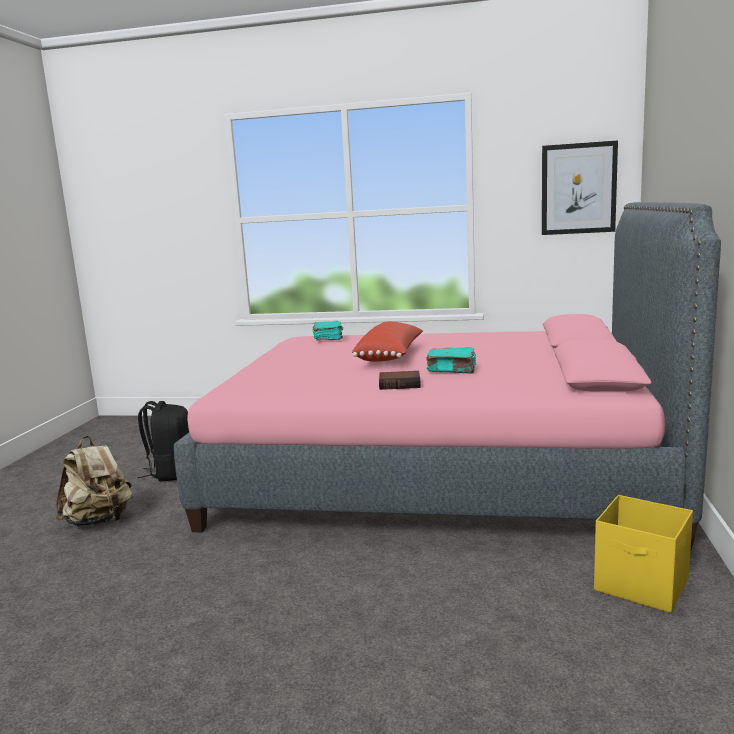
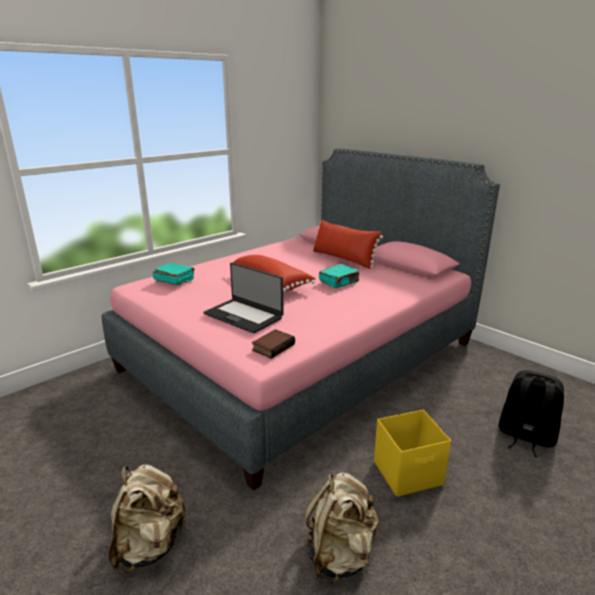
camera: 55 degrees left, 10 degrees up
black backpack [137,401,189,482] -> black backpack moved to [499,370,564,458]
book [379,371,421,390] -> book moved to [252,329,295,359]
picture [542,140,618,235] -> none
yellow storage box [594,495,693,613] -> yellow storage box moved to [374,410,451,497]
none -> laptop [203,263,284,333]
none -> beige backpack [305,472,380,584]
none -> red pillow [312,219,383,269]

